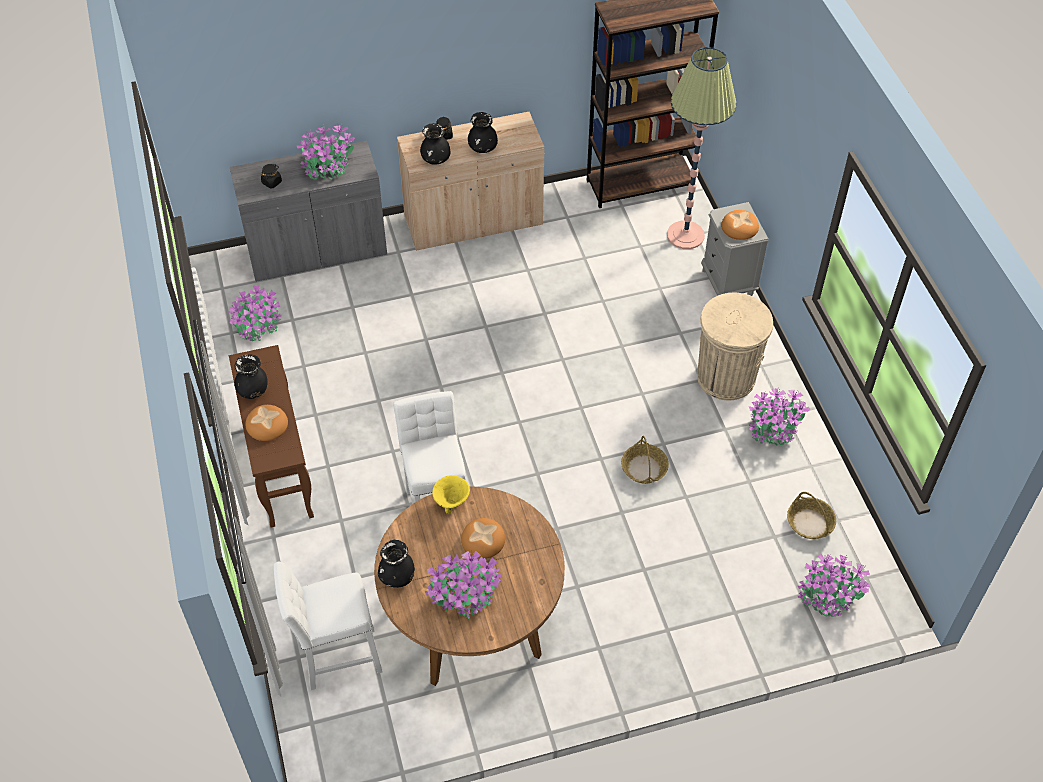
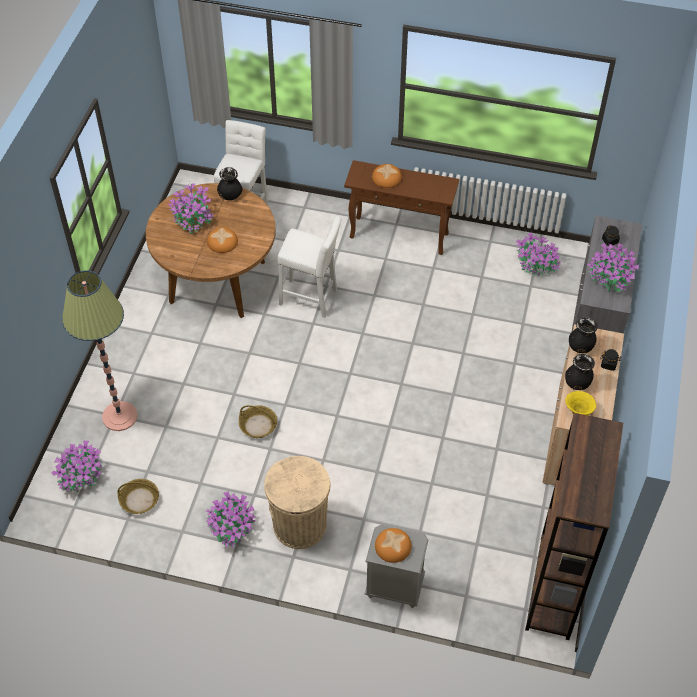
camera: 120 degrees right, 0 degrees up
black vase [234,354,268,399] -> none
yellow bowl [432,475,470,514] -> yellow bowl moved to [565,391,596,416]
floor lamp [667,47,737,249] -> floor lamp moved to [62,270,138,431]

